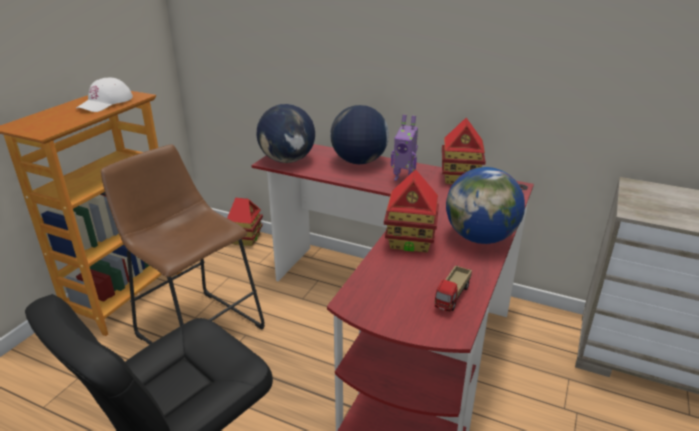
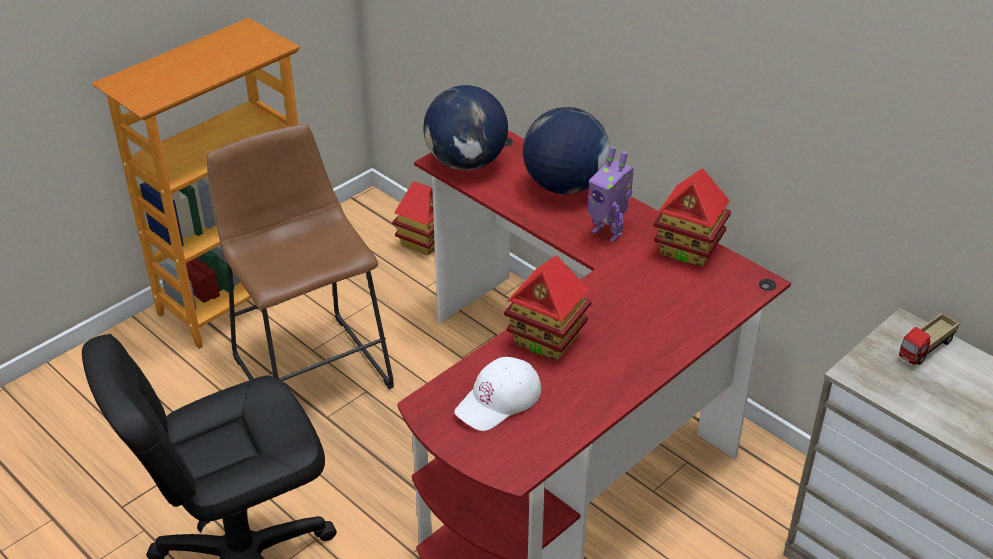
camera: 20 degrees right, 10 degrees up
white cap [76,78,133,112] -> white cap moved to [454,357,541,431]
toy truck [435,265,472,312] -> toy truck moved to [899,313,960,365]
globe [446,167,525,244] -> none

